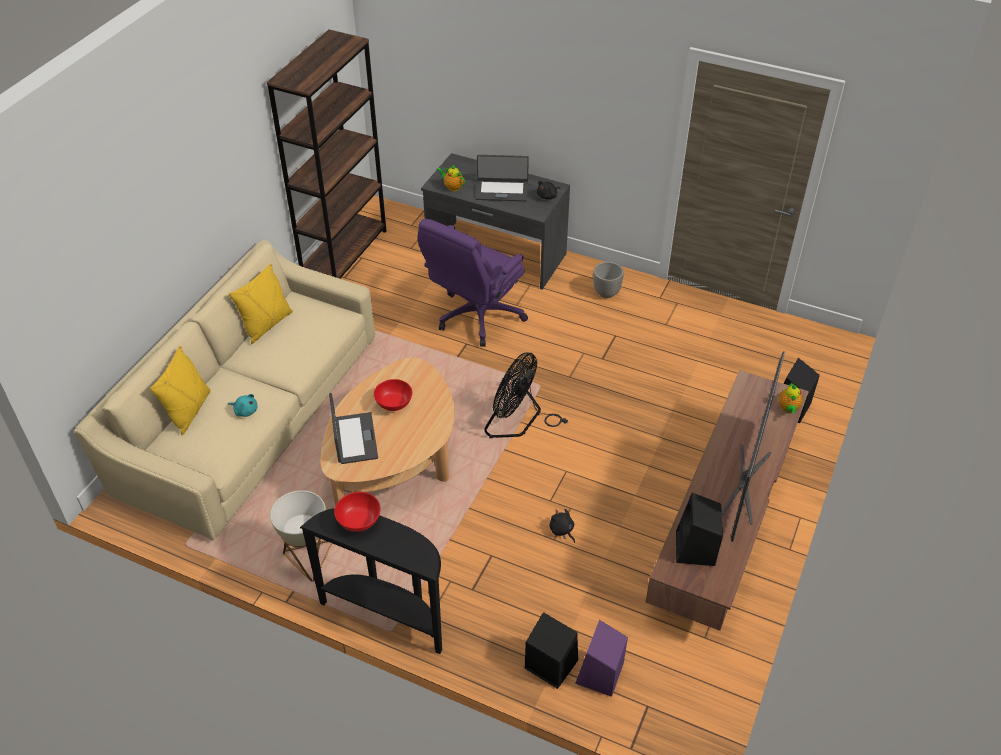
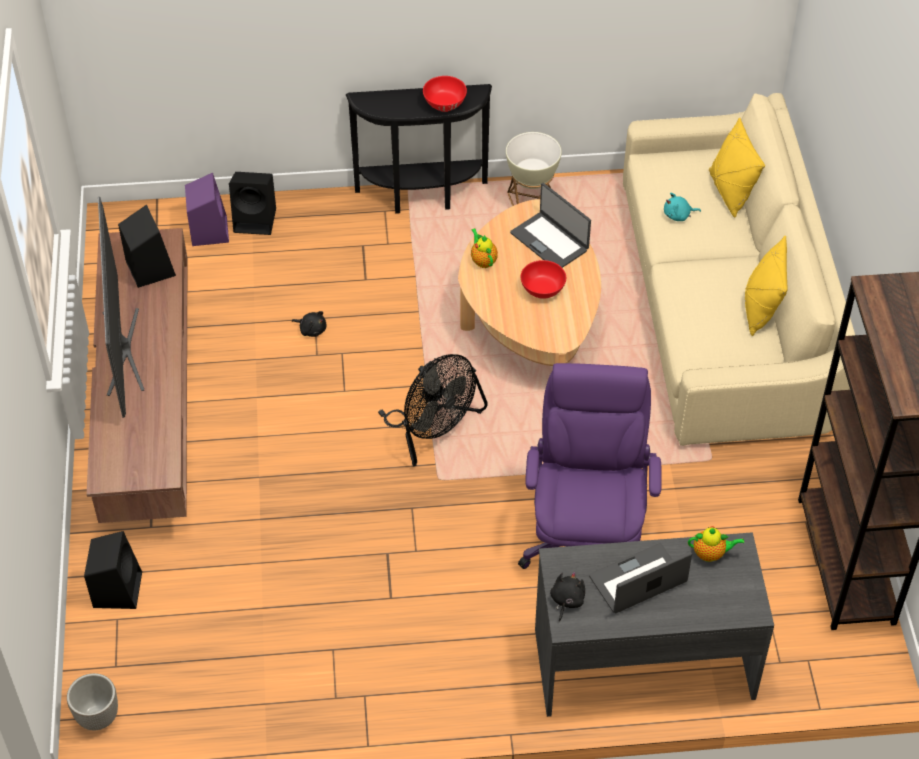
camera: 150 degrees right, 5 degrees up
black fan [484,353,568,438] -> black fan turned 45 degrees clockwise [378,354,488,466]
planter [593,262,624,298] -> planter moved to [67,673,118,730]
teapot [779,382,803,414] -> teapot moved to [471,228,498,268]

